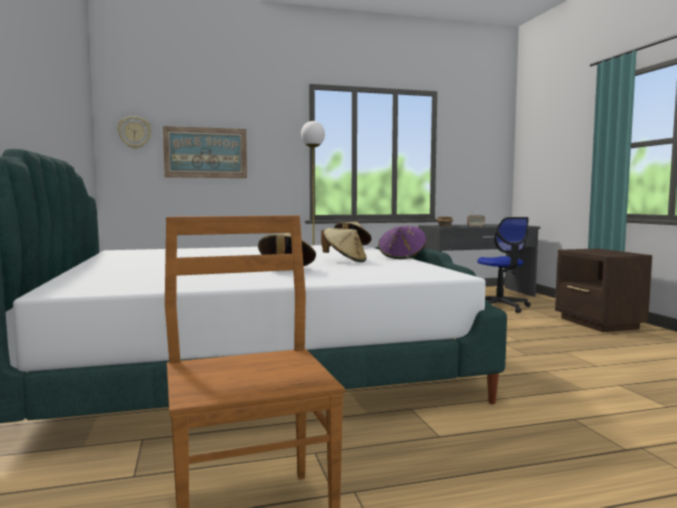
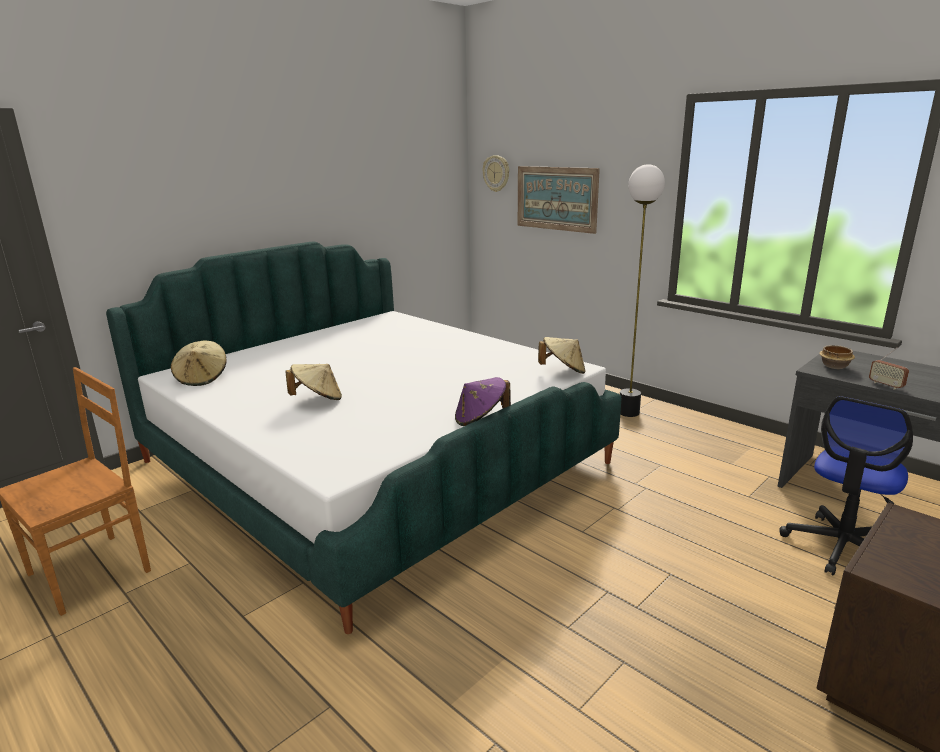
camera: 60 degrees right, 15 degrees up
beige hat [321,228,367,262] -> beige hat moved to [171,341,226,386]

